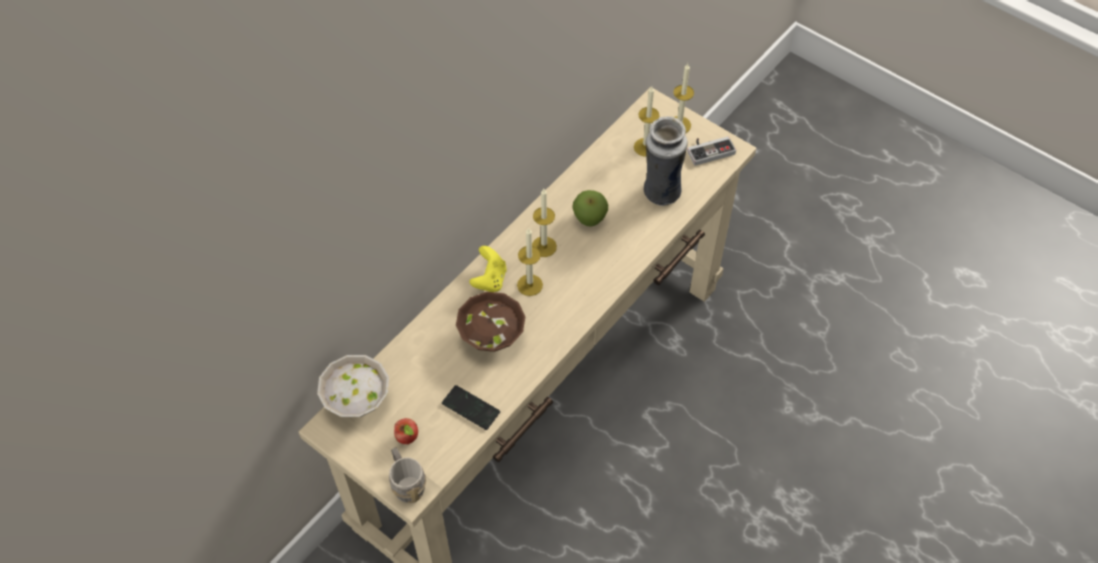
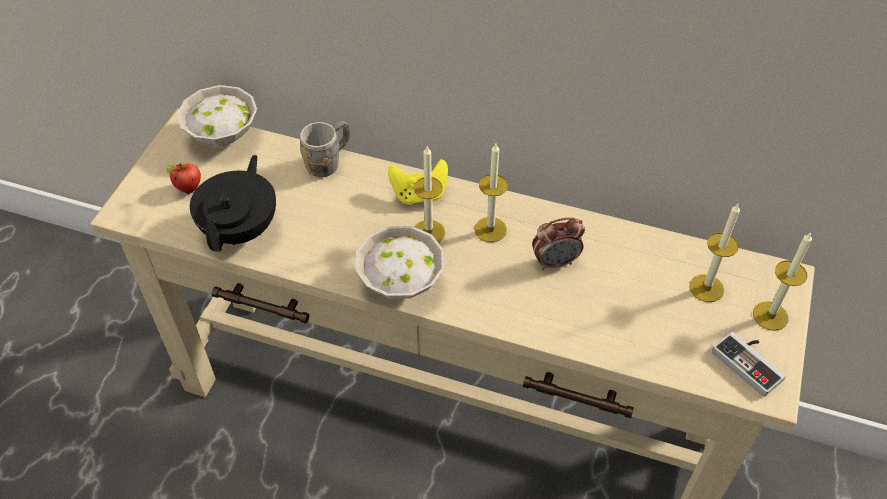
camera: 70 degrees right, 5 degrees down
grey mug [389,447,427,503] -> grey mug moved to [300,121,350,177]
phone [442,385,500,430] -> black teapot [190,155,276,252]
brown bowl [456,292,525,352] -> none
apple [573,190,608,227] -> alarm clock [532,217,585,270]
vase [644,116,688,206] -> none
none -> white bowl [356,226,444,299]

